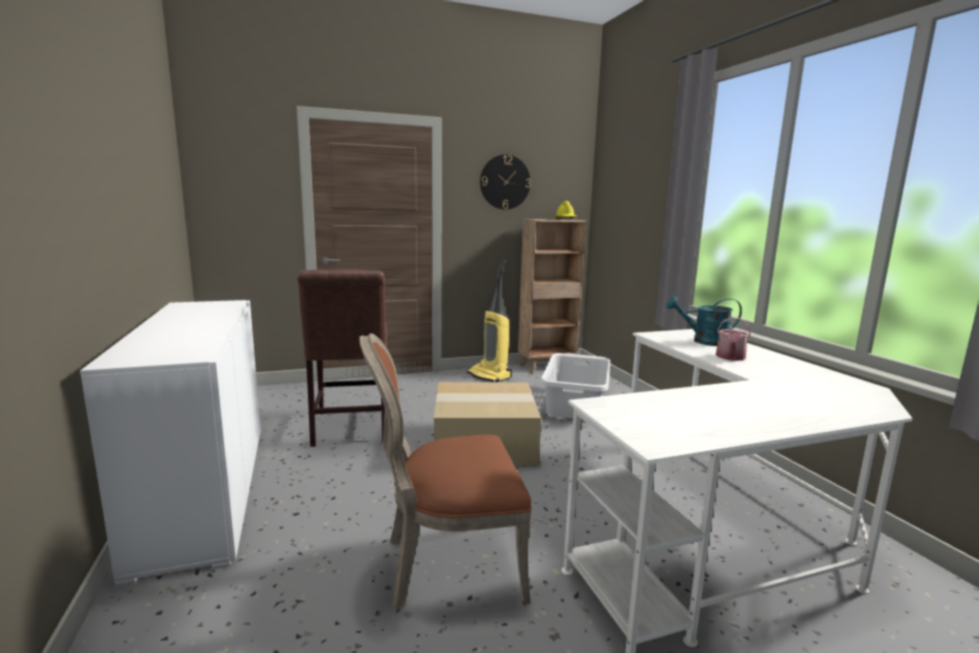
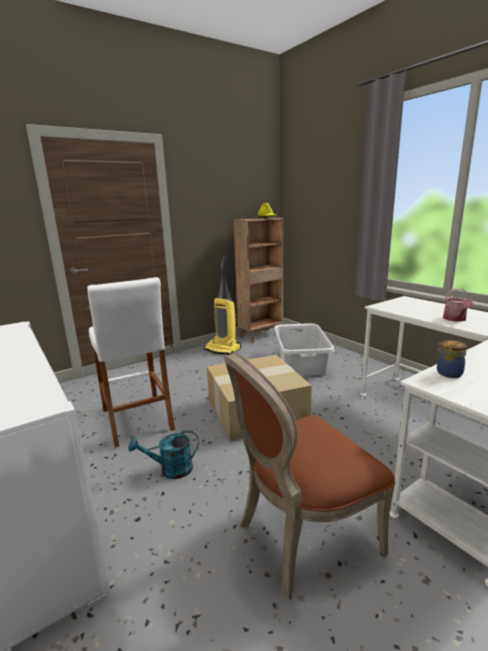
camera: 15 degrees left, 5 degrees up
brown chair [297,269,387,447] -> white stool [87,277,175,448]
wall clock [480,154,531,210] -> none
turquoise watering can [666,296,742,346] -> turquoise watering can moved to [128,430,199,479]
none -> jar [435,340,467,378]

